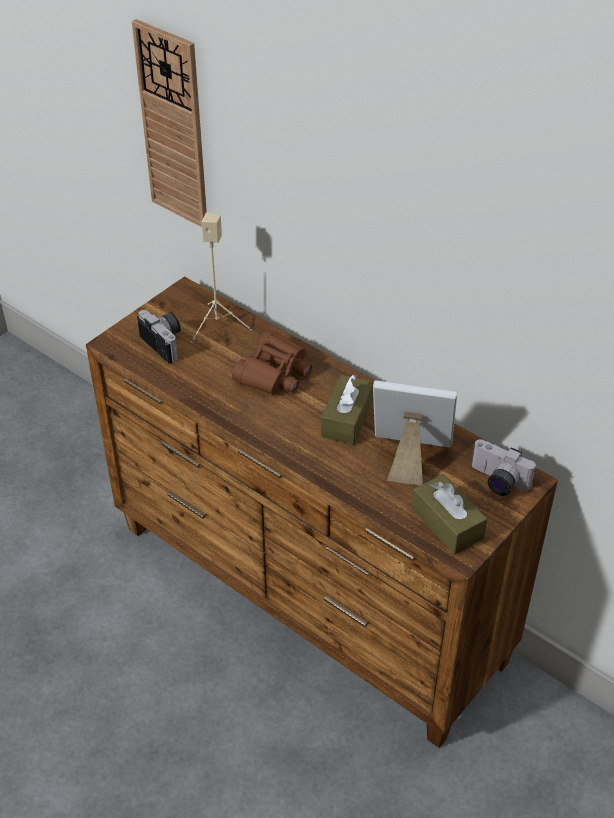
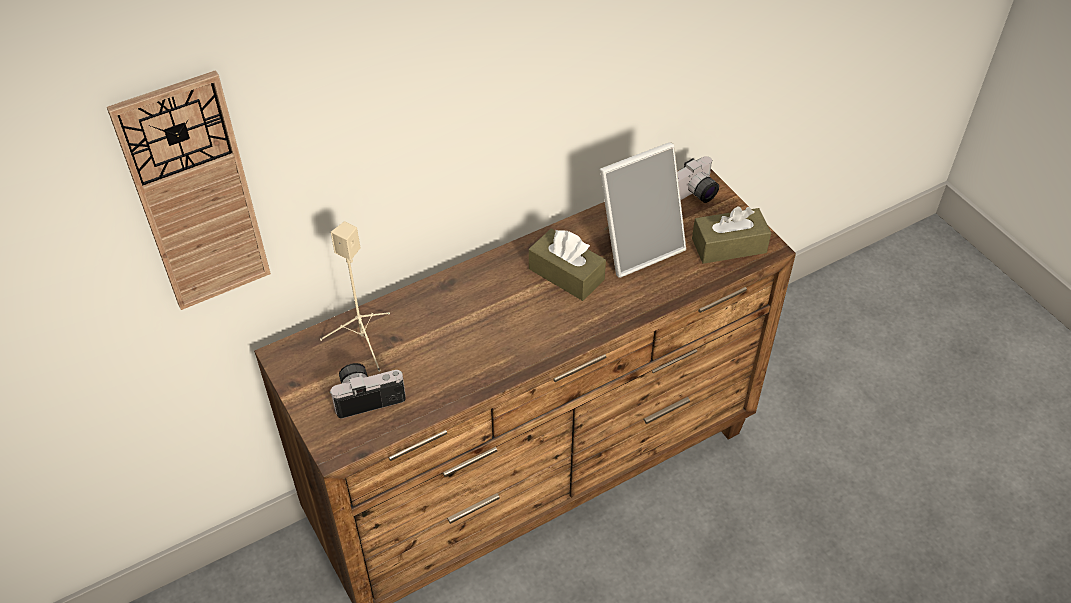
camera: 70 degrees left, 5 degrees up
brown binoculars [232,330,312,395] -> none
picture frame [373,380,457,486] -> picture frame turned 150 degrees counterclockwise [600,142,686,278]

